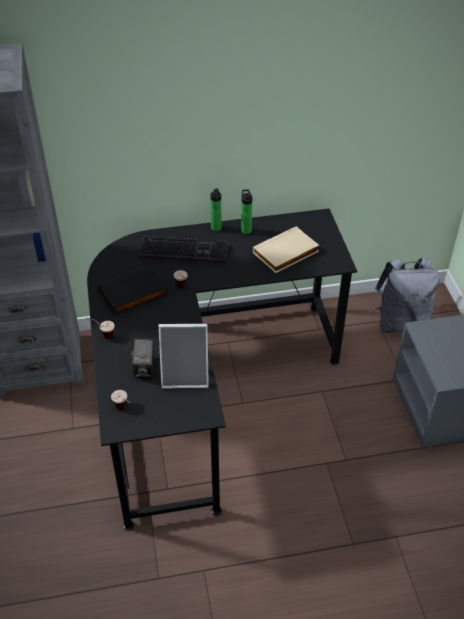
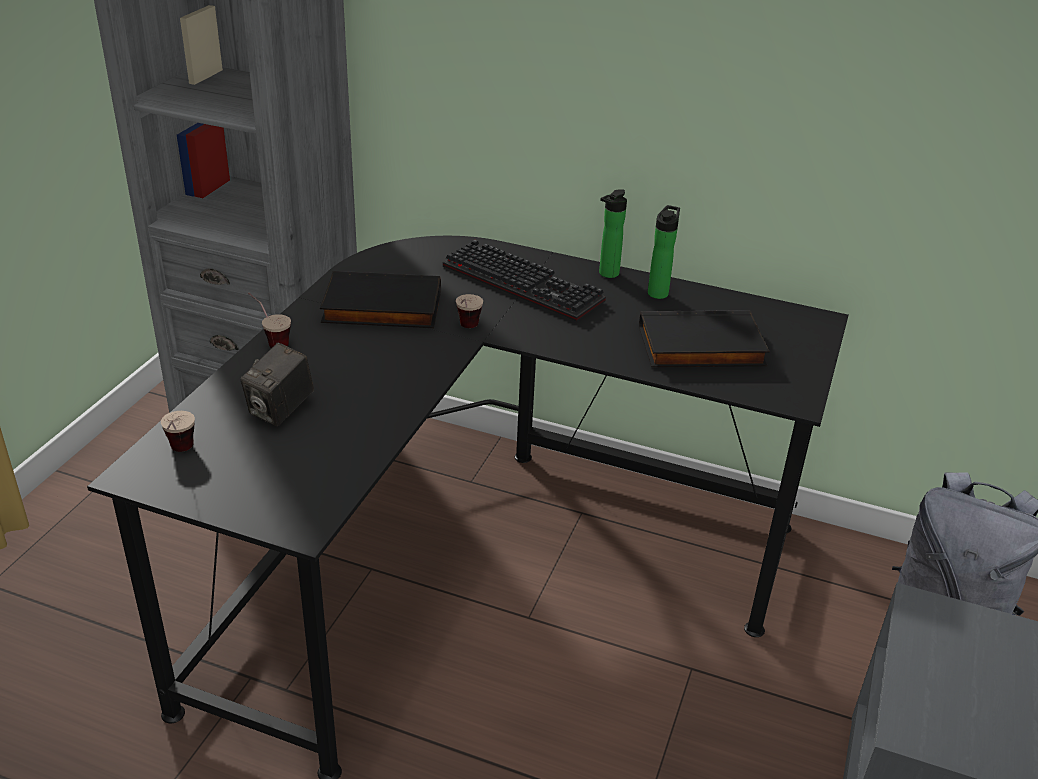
camera: 30 degrees right, 10 degrees down
picture frame [159,324,209,388] -> none
beige book [253,226,319,273] -> black book [639,310,770,368]

